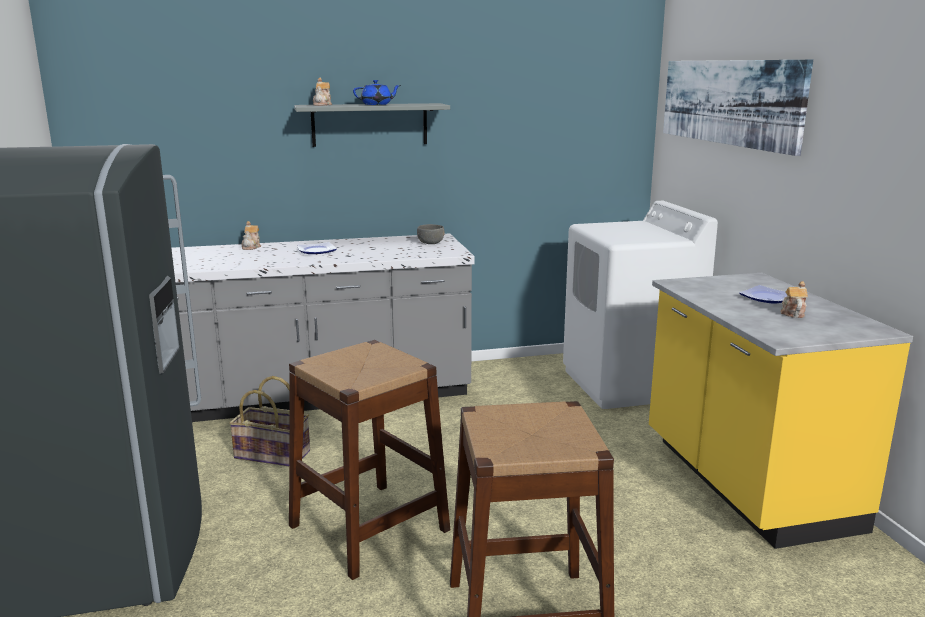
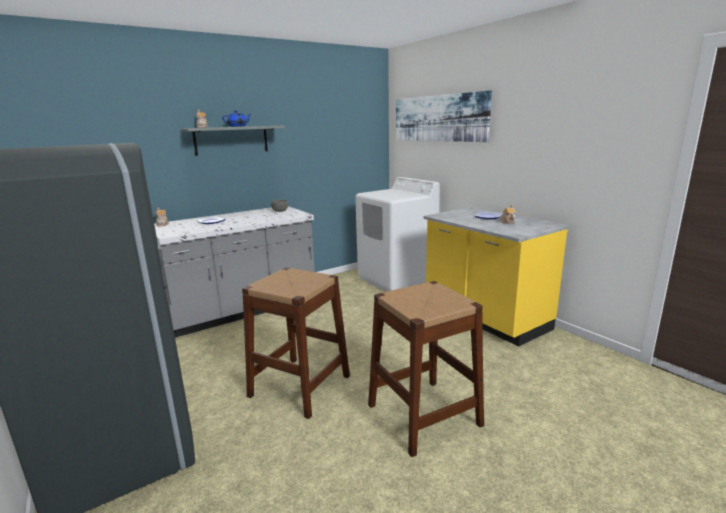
camera: 20 degrees left, 0 degrees up
basket [229,376,310,466] -> none

